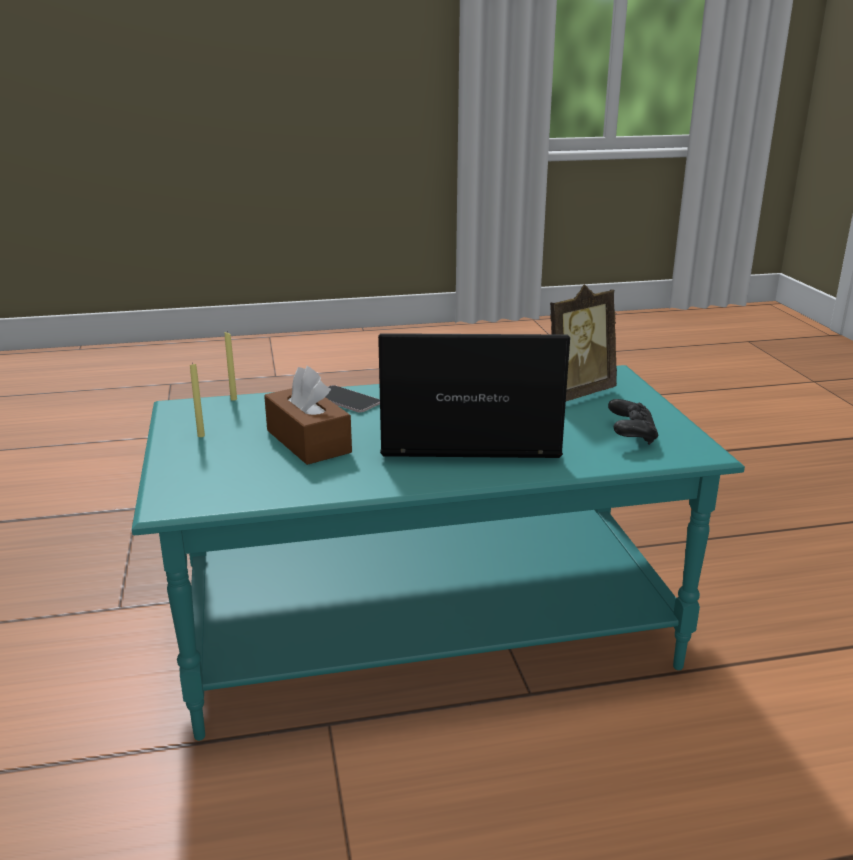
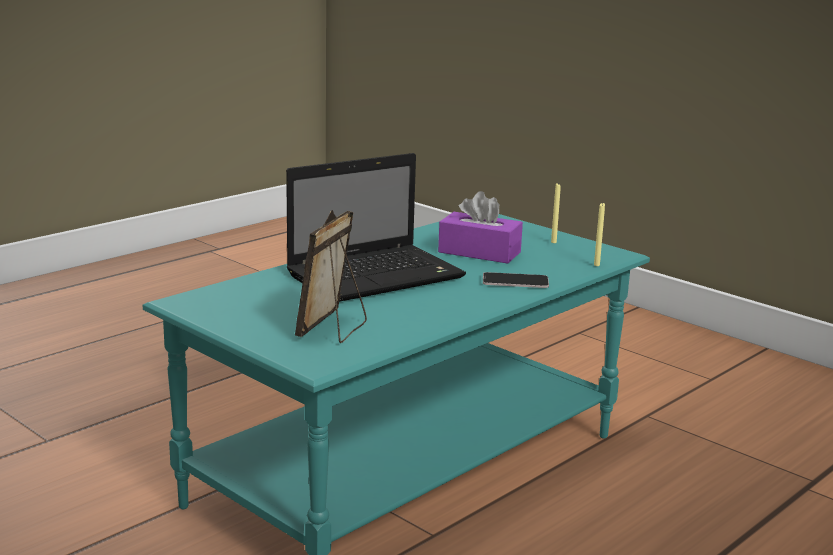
camera: 145 degrees right, 5 degrees down
brown tissue box [264,366,352,465] -> purple tissue box [438,191,523,264]
black game controller [608,399,658,445] -> none

